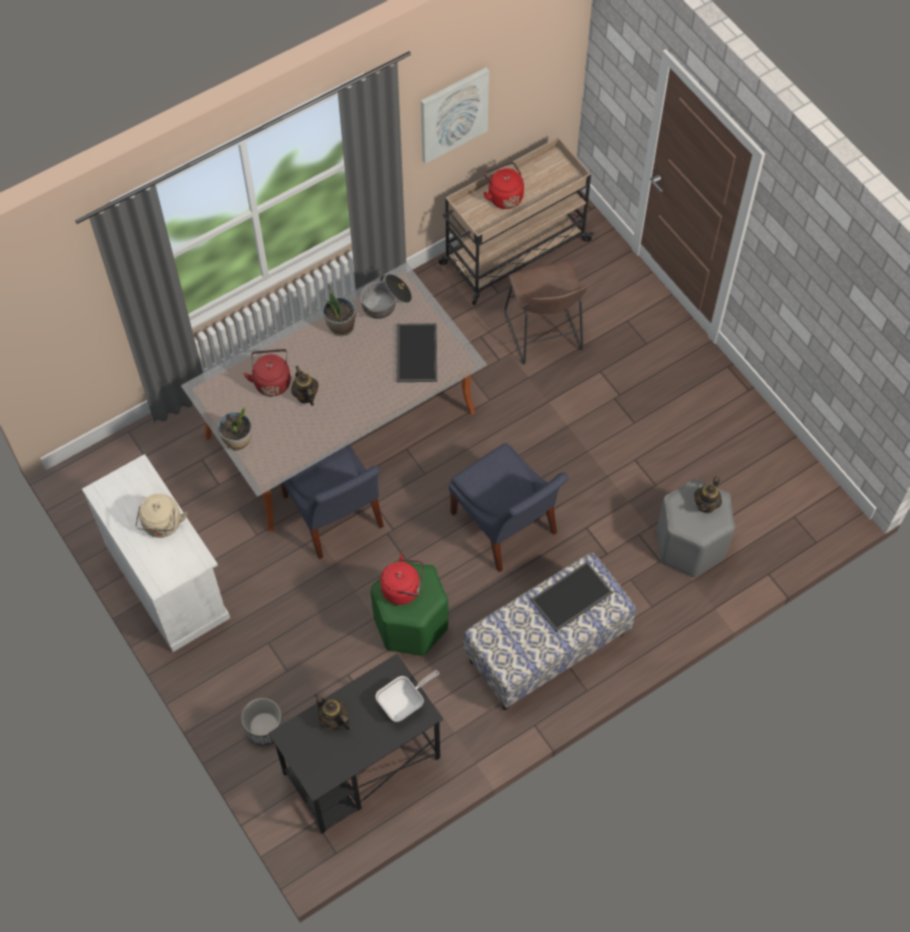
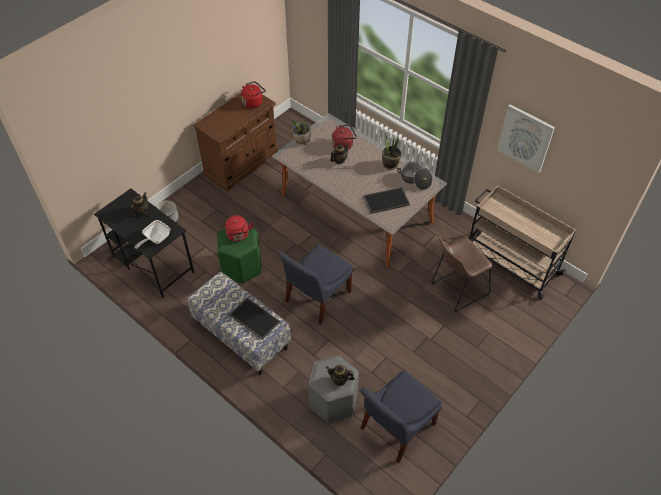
camera: 75 degrees right, 10 degrees down
white cabinet [82,454,230,652] -> brown cabinet [193,93,278,192]
beige kettle [135,493,187,538] -> none
blue chair [281,444,384,559] -> blue chair moved to [360,370,442,463]
frying pan [376,670,440,722] -> frying pan turned 90 degrees clockwise [135,220,170,249]
red kettle [483,162,524,209] -> red kettle moved to [241,81,266,108]

